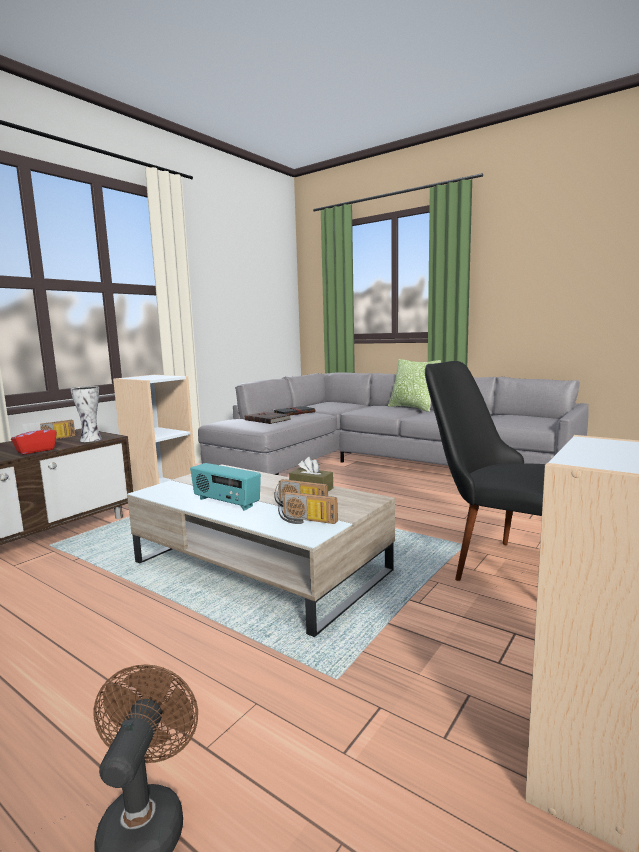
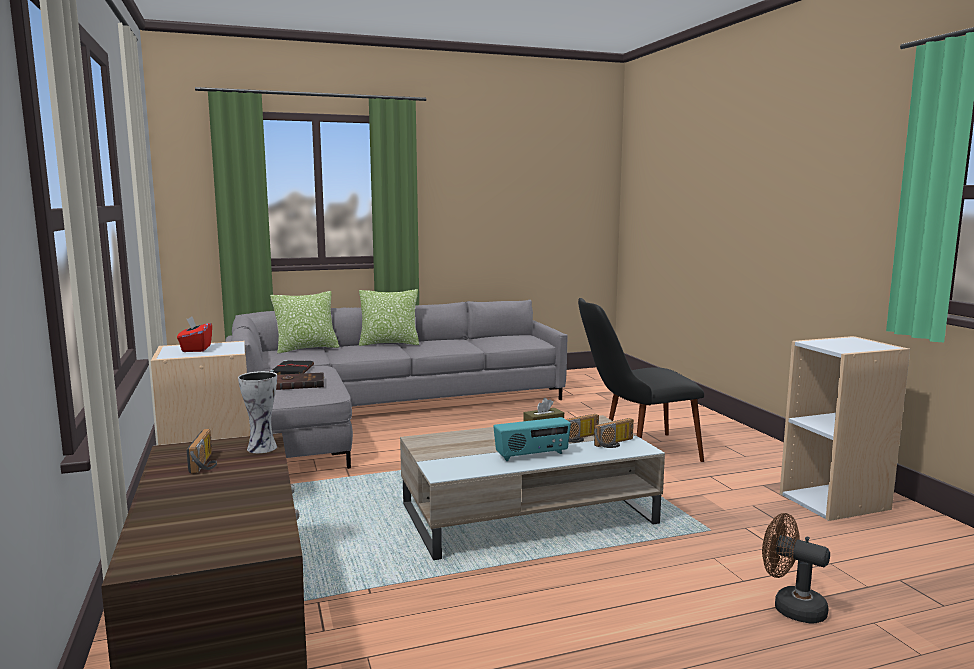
camera: 55 degrees left, 0 degrees up
red tissue box [11,421,57,454] -> red tissue box moved to [177,316,212,352]
none -> pillow [270,291,339,353]

